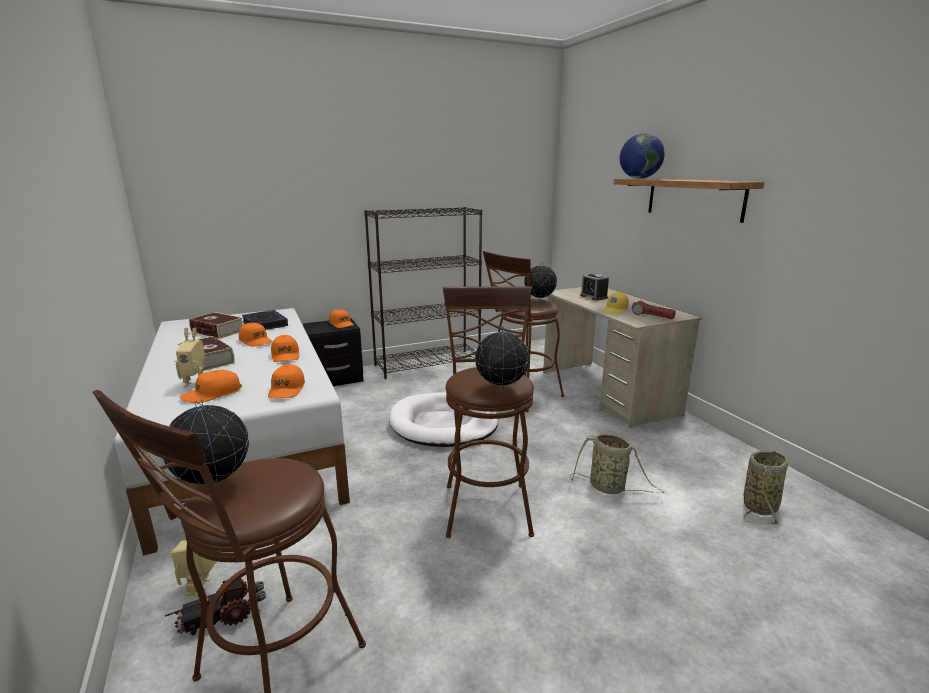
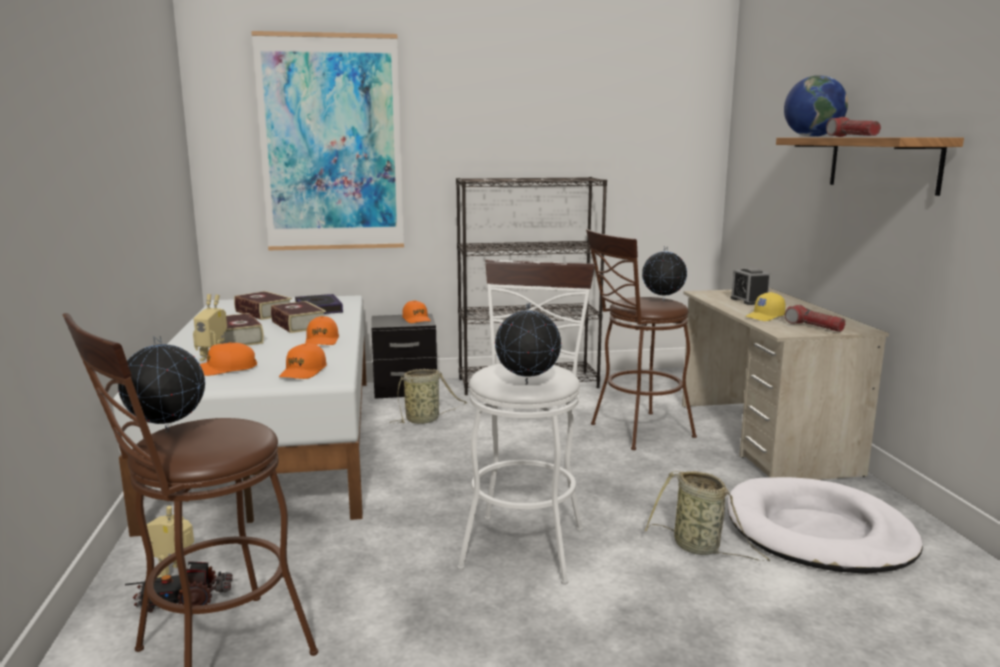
camera: 15 degrees right, 5 degrees down
orange cap [239,323,273,347] -> book [271,301,326,333]
white dog bed [389,392,498,447] -> white dog bed moved to [728,477,923,574]
brown stool [443,286,534,538] -> white stool [457,260,595,585]
basket [743,451,788,525] -> basket moved to [390,369,467,424]
none -> picture [251,31,404,250]
none -> flashlight [826,117,881,137]

